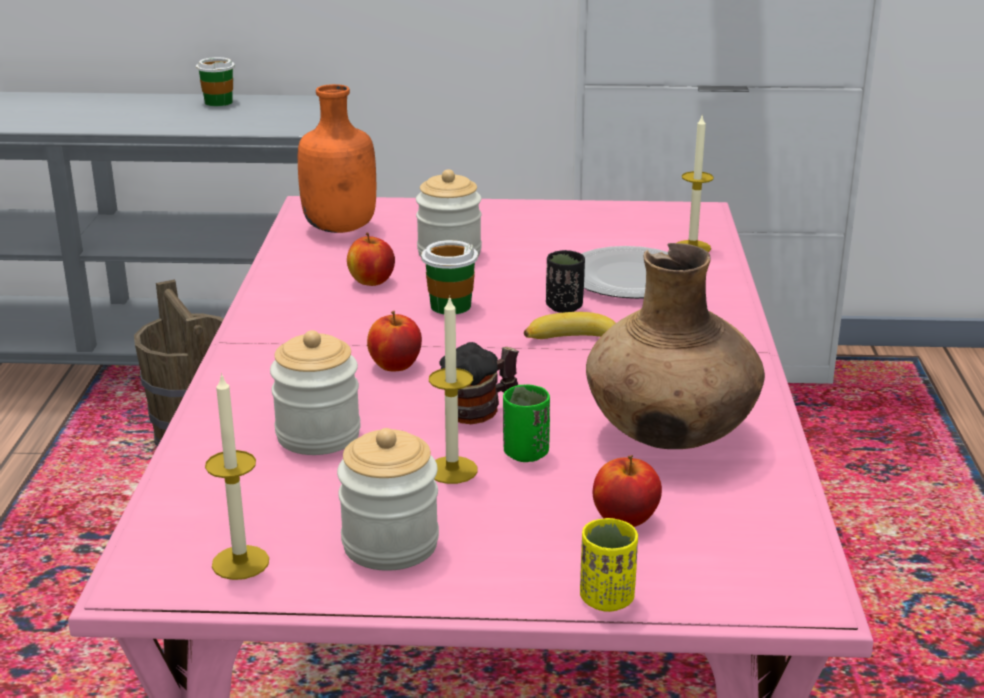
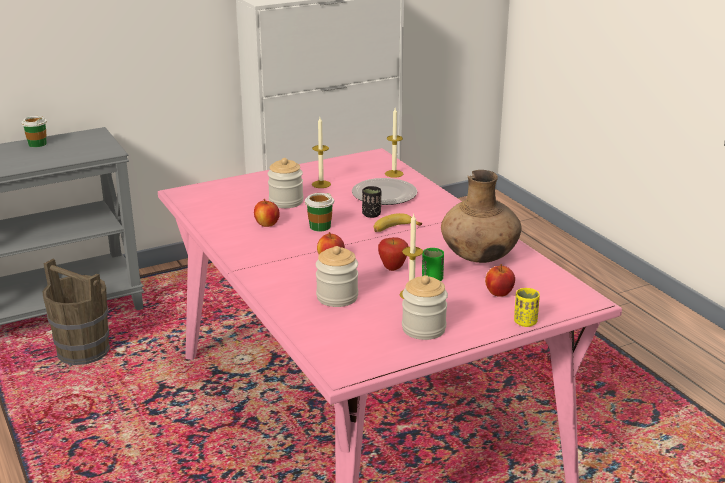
camera: 30 degrees left, 0 degrees up
candle [205,373,269,580] -> candle moved to [312,118,331,188]
orange bottle [298,84,376,233] -> none
mug [439,342,519,424] -> apple [378,237,409,271]

